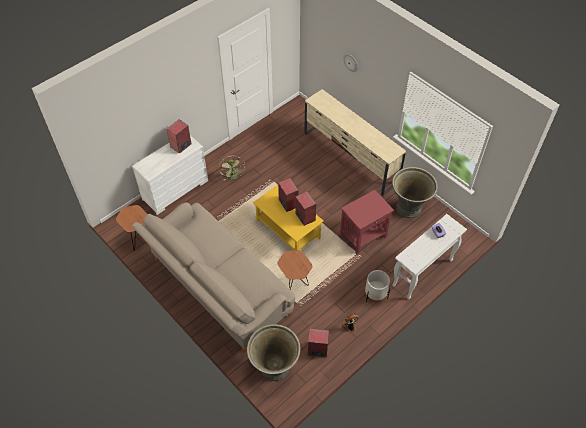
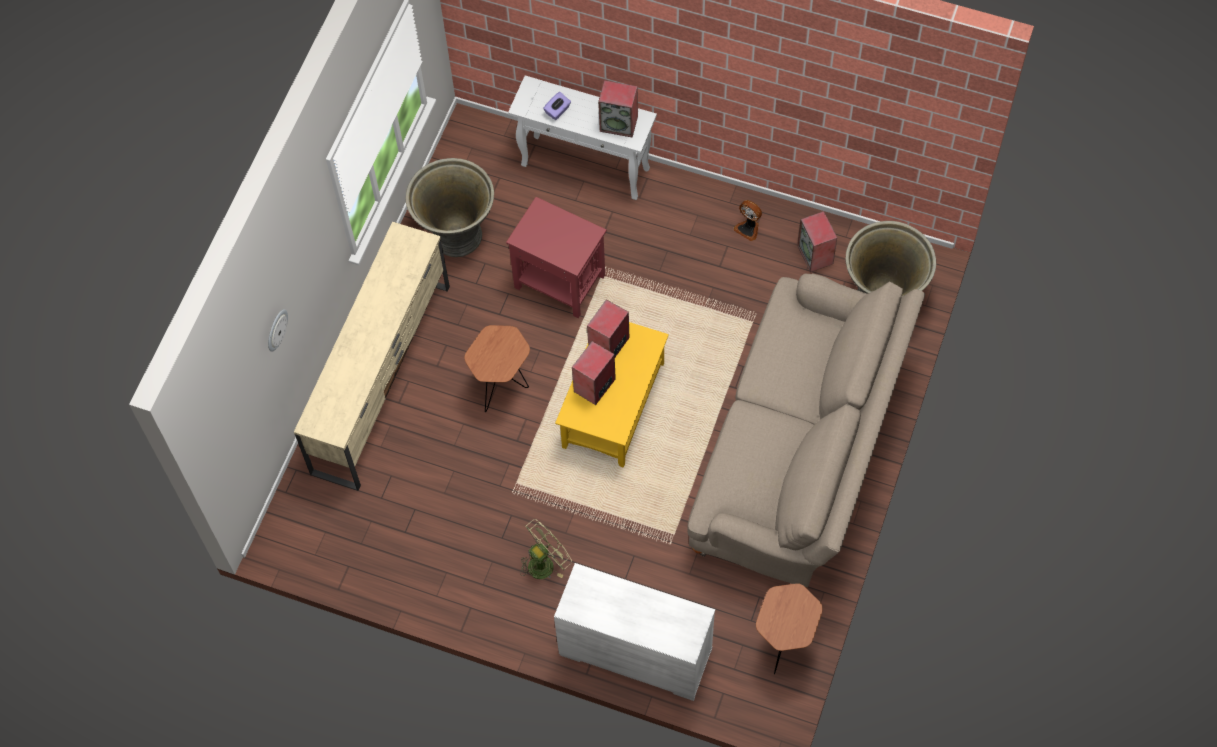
camera: 115 degrees left, 10 degrees up
speaker [167,119,191,154] -> speaker moved to [598,80,638,137]
brown side table [277,250,312,290] -> brown side table moved to [464,325,530,412]
white planter [365,270,390,302] -> none

